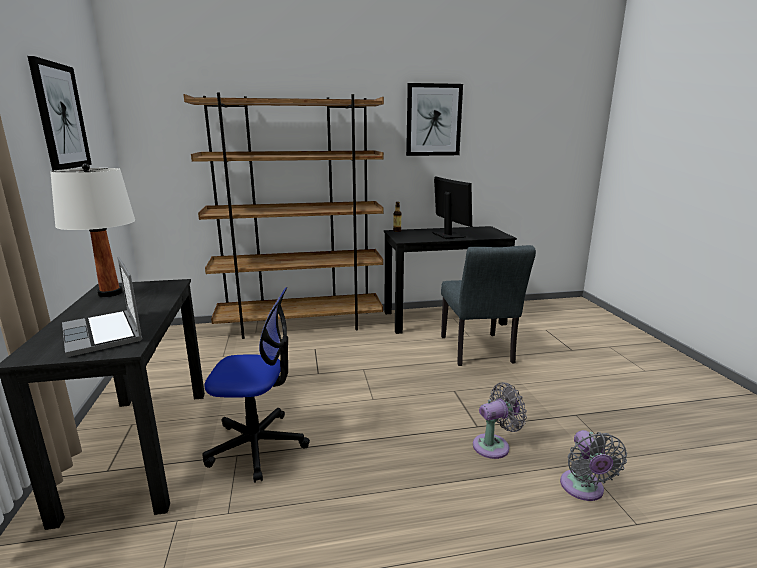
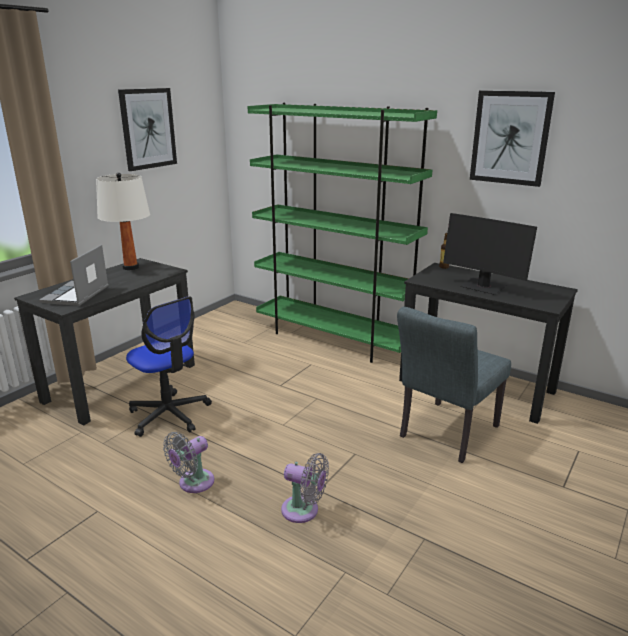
camera: 45 degrees right, 5 degrees up
brown bookcase [183,92,384,339] -> green bookcase [247,103,437,363]
monitor [433,176,472,239] -> monitor turned 105 degrees clockwise [443,213,537,295]
grey fan [560,430,627,501] -> grey fan moved to [163,432,214,493]

